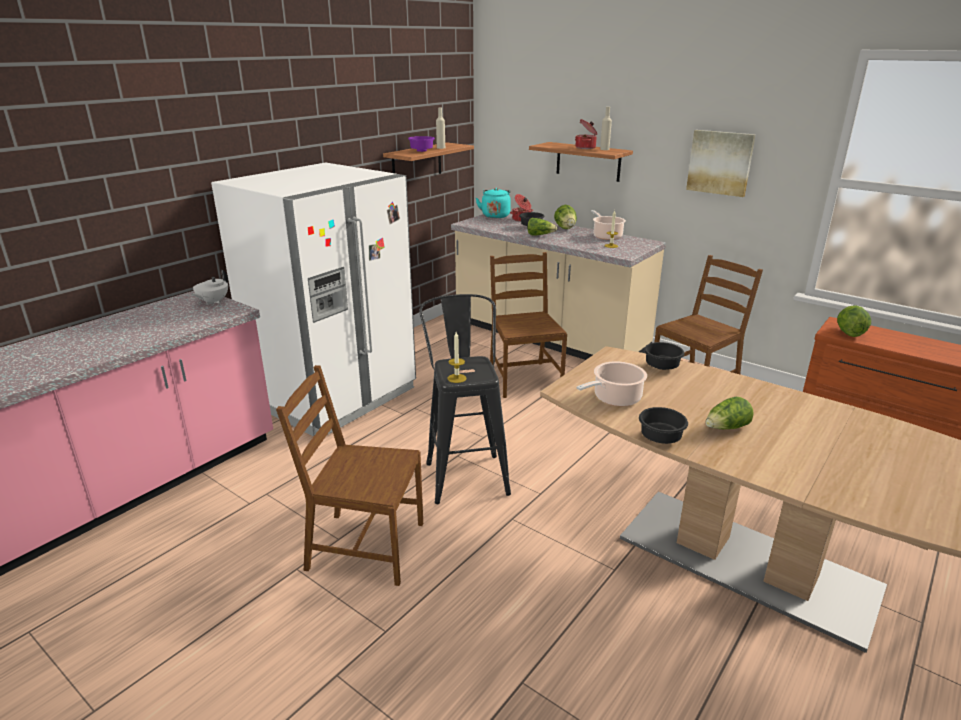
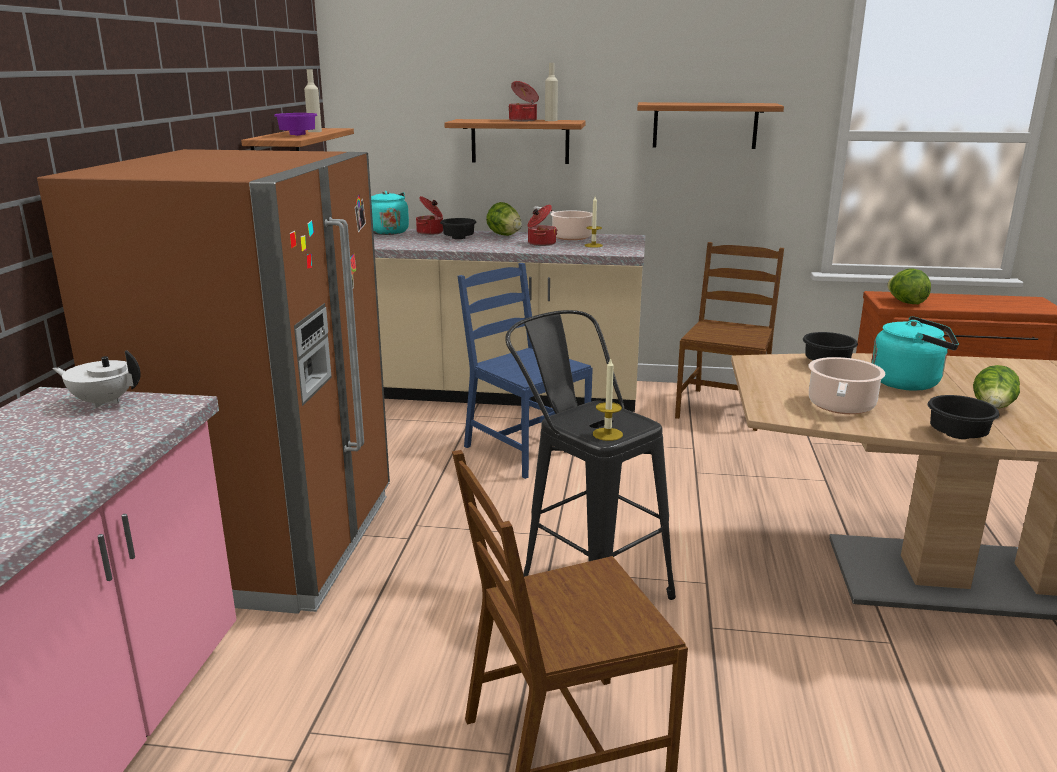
camera: 30 degrees left, 5 degrees down
white teapot [191,270,228,305] -> white teapot turned 105 degrees clockwise [52,350,140,408]
white fridge [211,163,416,437] -> brown fridge [37,149,390,614]
brown chair [490,252,567,398] -> blue chair [458,263,593,479]
lettuce [527,218,558,236] -> none
picture [686,130,756,197] -> shelf [637,102,784,149]
none -> cooking pot [528,205,557,246]
none -> turquoise kettle [871,316,959,391]

